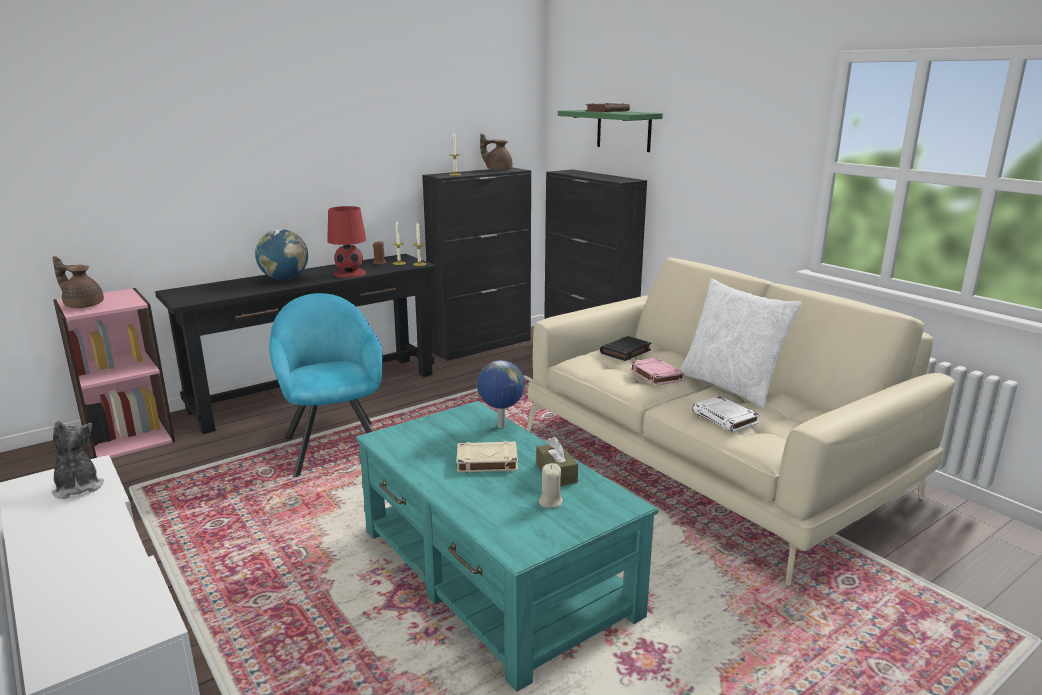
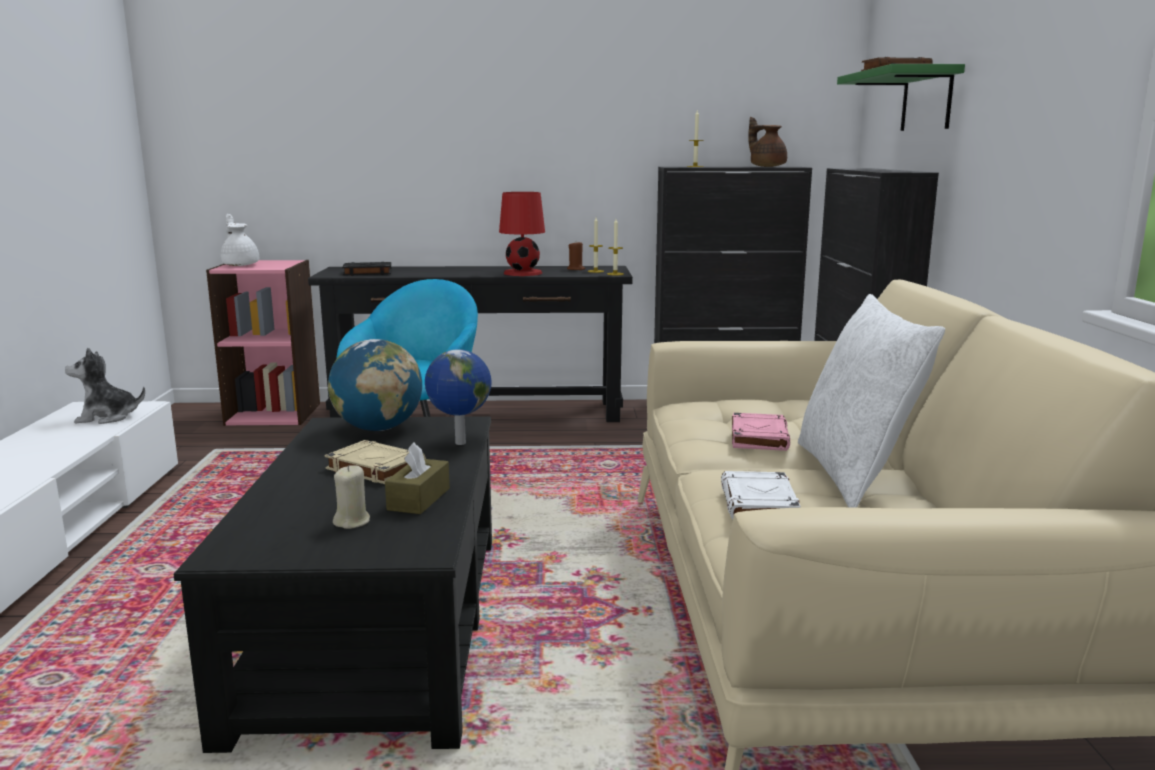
camera: 35 degrees right, 5 degrees down
plush toy [51,420,104,499] -> plush toy turned 105 degrees counterclockwise [65,348,145,424]
brown teapot [53,256,104,308] -> white teapot [221,214,259,266]
globe [255,229,308,280] -> globe moved to [328,339,422,431]
turquoise coffee table [356,401,658,692] -> black coffee table [173,416,492,753]
black book [600,336,651,361] -> black book moved to [342,261,392,276]

